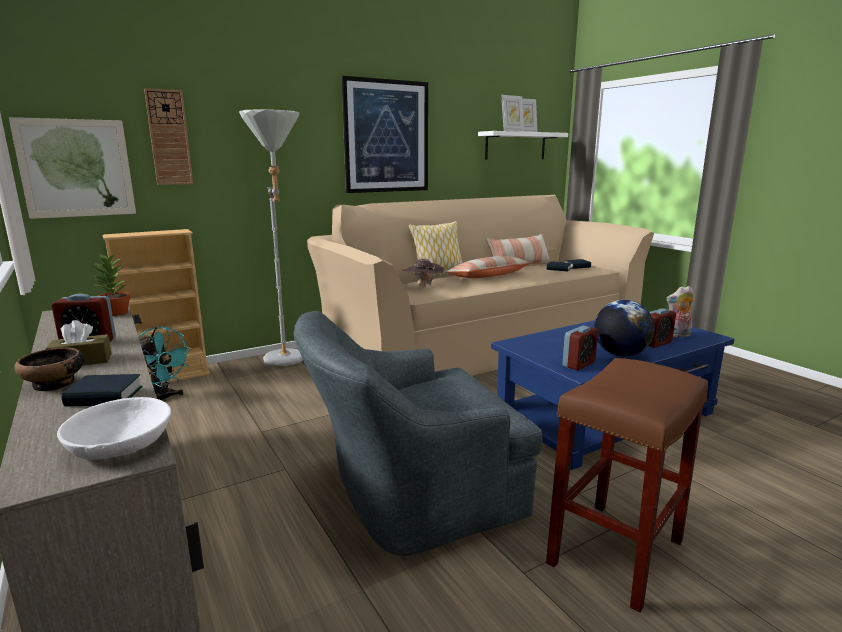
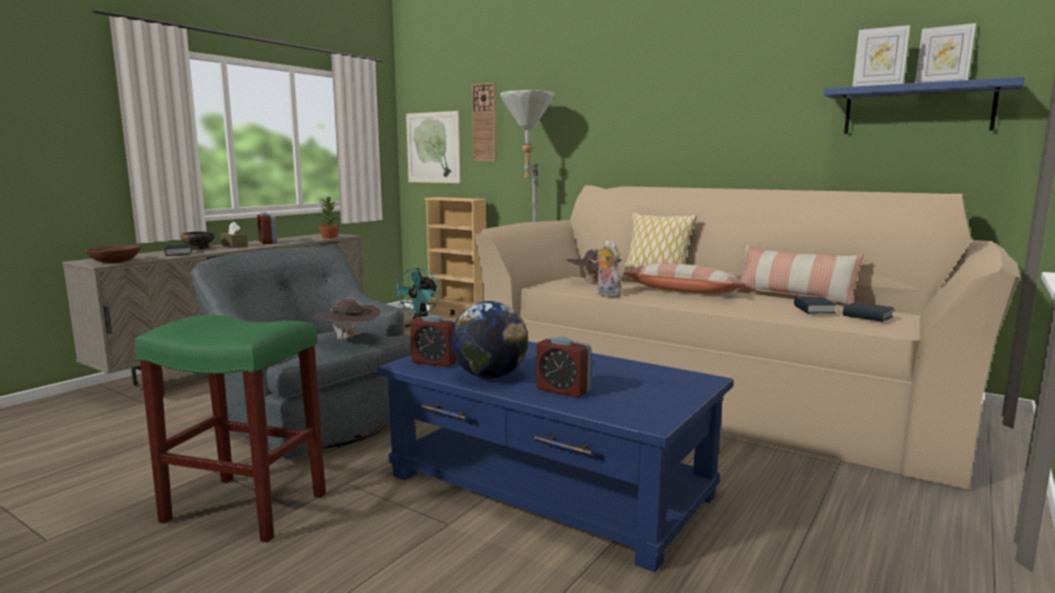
camera: 65 degrees right, 5 degrees down
white bowl [57,397,171,460] -> brown bowl [85,245,141,263]
picture [341,76,428,193] -> none
white shelf [478,131,568,160] -> blue shelf [824,77,1025,134]
brown stool [546,358,708,613] -> green stool [135,315,326,543]
plush toy [666,286,694,337] -> plush toy moved to [597,240,621,297]
none -> brown hat [313,299,381,340]

